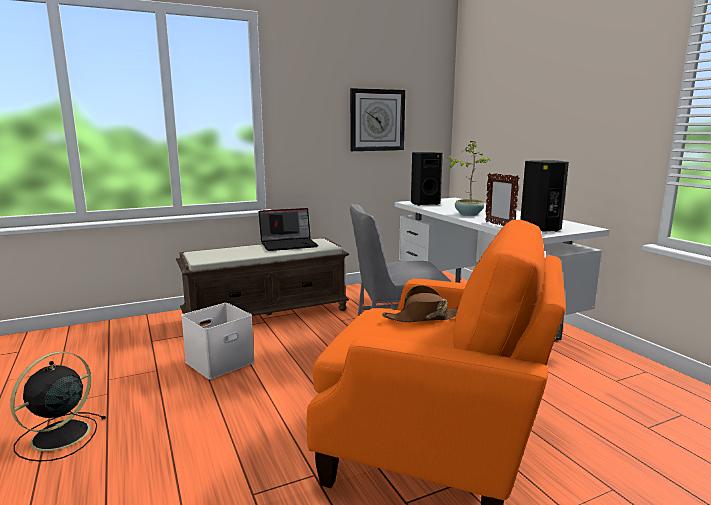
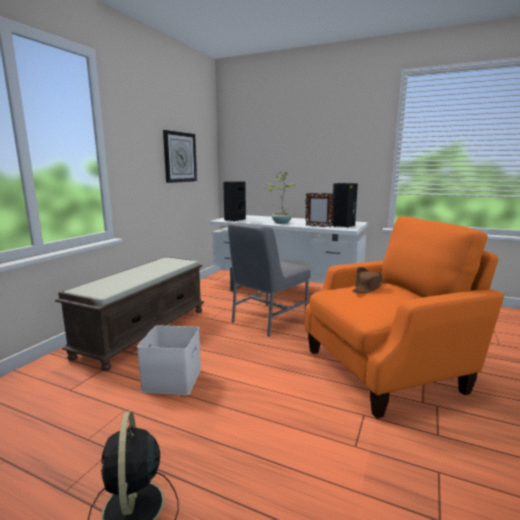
camera: 40 degrees left, 0 degrees up
laptop [258,208,318,251] -> none

